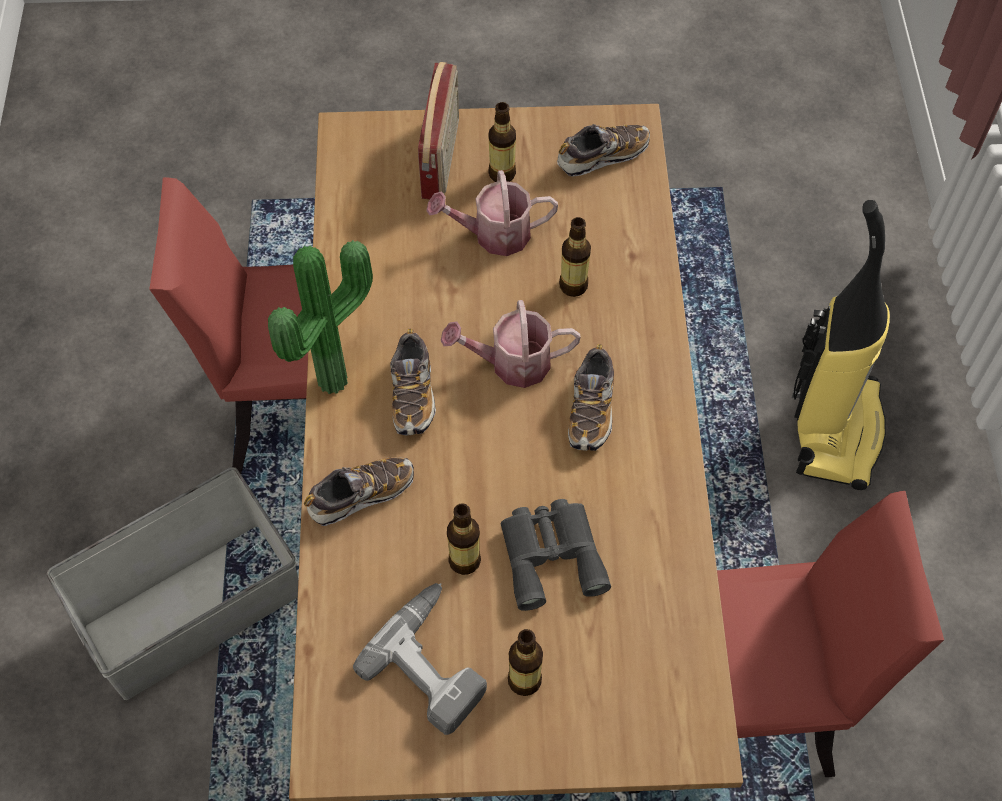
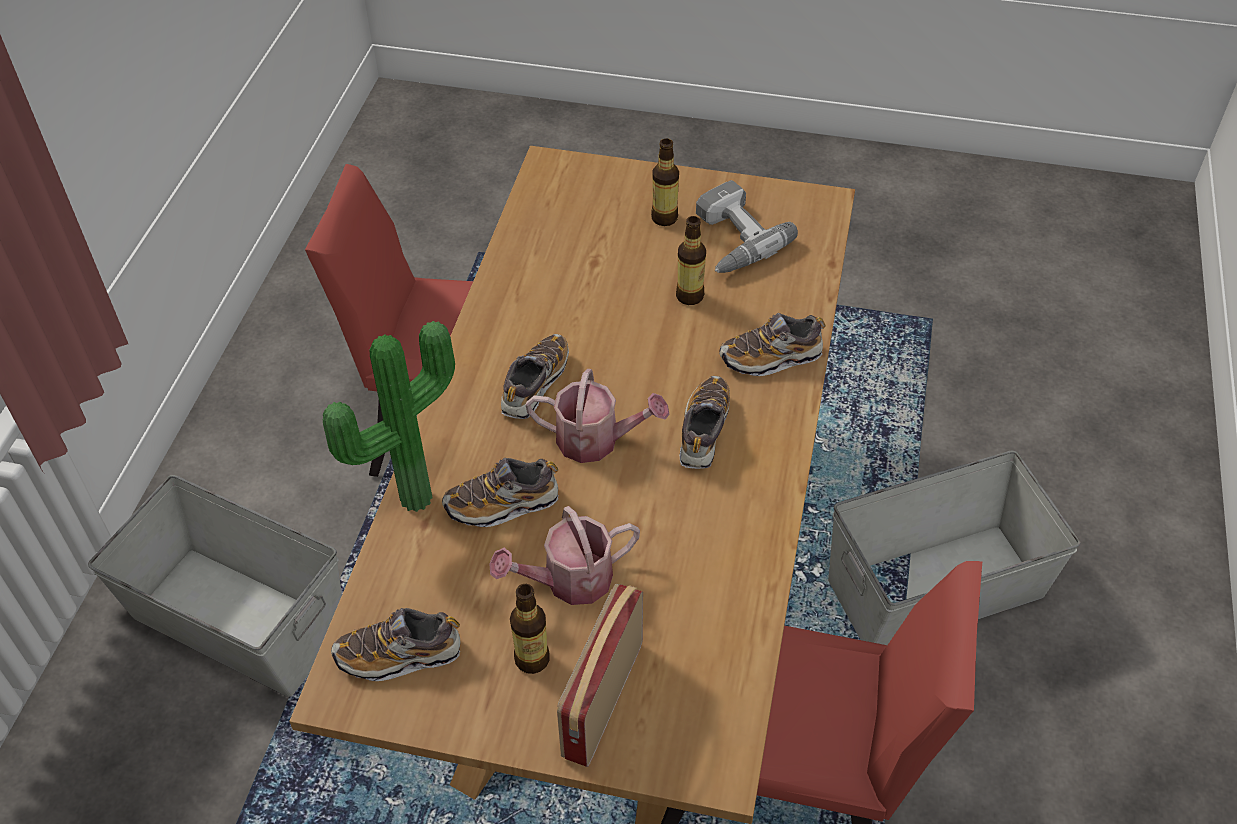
camera: 165 degrees left, 10 degrees down
potted plant [268,240,373,394] -> potted plant moved to [323,321,455,512]
watering can [426,170,558,256] -> watering can turned 150 degrees clockwise [489,506,640,605]
grey binoculars [501,499,611,611] -> none
bottle [559,217,591,297] -> shoe [442,458,558,527]
vacuum cleaner [792,200,890,490] -> grey storage box [88,475,342,697]

